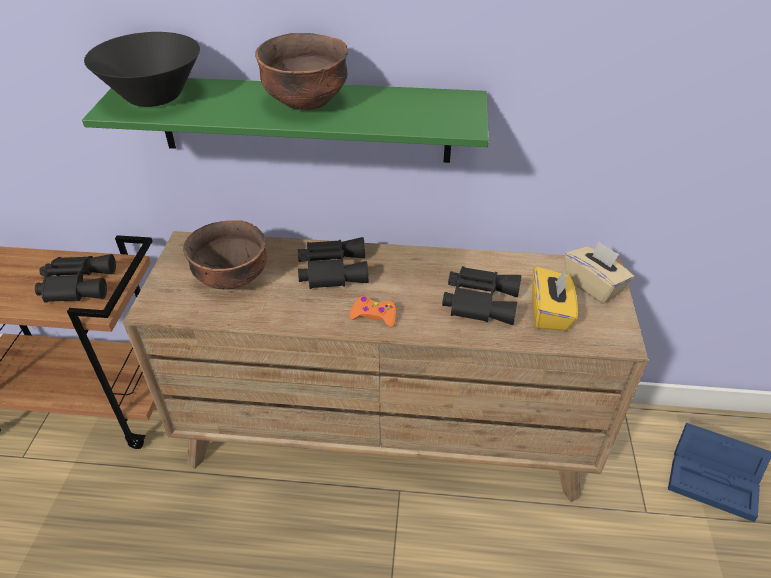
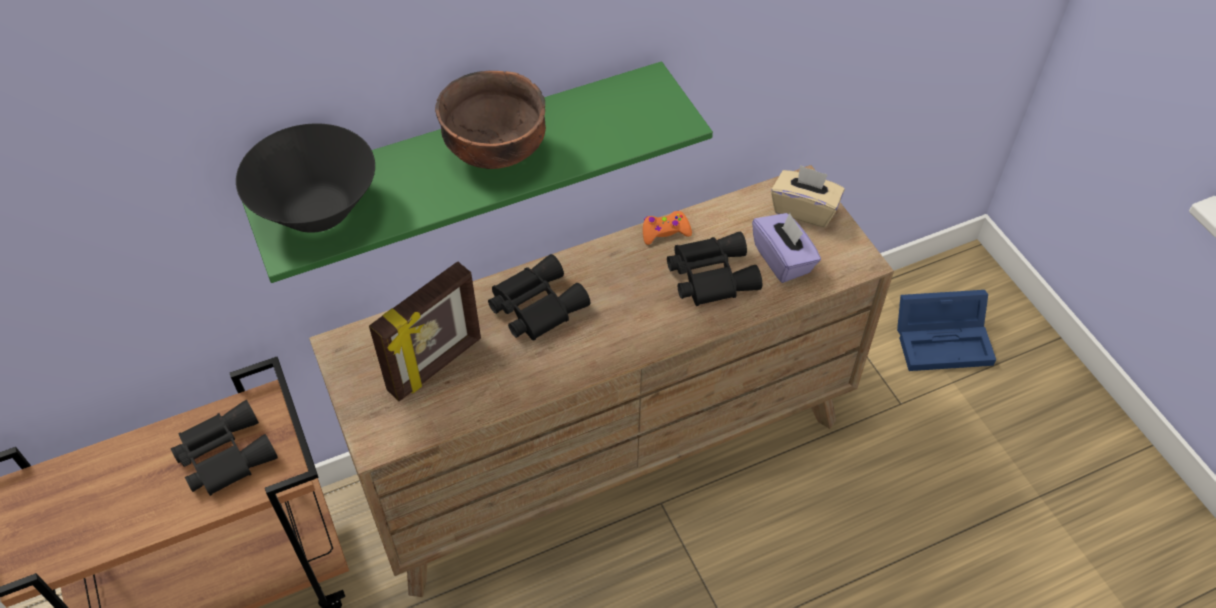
camera: 30 degrees left, 10 degrees up
brown bowl [183,220,267,290] -> picture frame [369,261,481,401]
orange game controller [349,296,396,327] -> orange game controller moved to [643,211,692,245]
yellow tissue box [532,267,578,331] -> purple tissue box [752,213,821,283]

